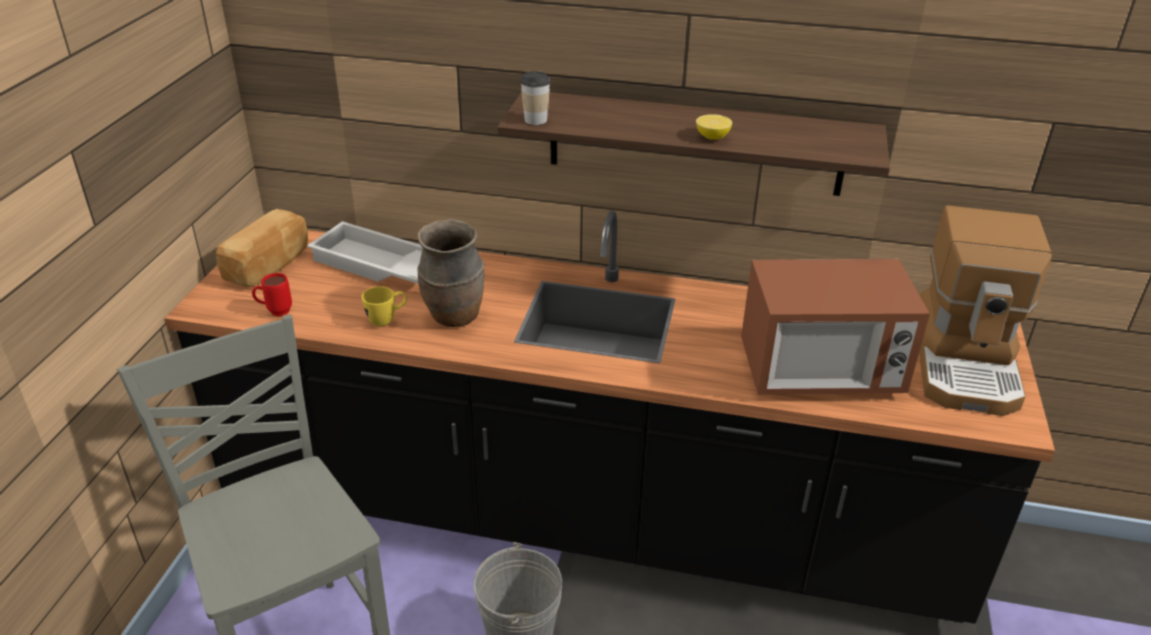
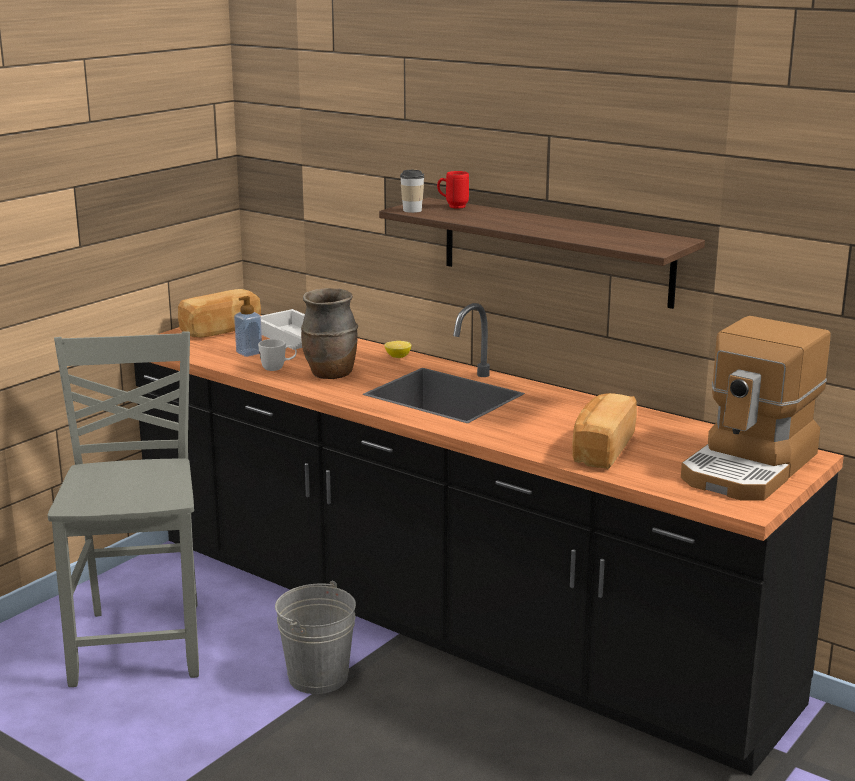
camera: 25 degrees right, 15 degrees down
red mug [252,273,292,316] -> red mug moved to [437,171,469,209]
yellow mug [362,286,407,326] -> white mug [258,339,297,371]
lemon [696,114,732,140] -> lemon moved to [385,341,411,358]
microwave [741,259,930,394] -> bread [572,393,637,469]
none -> soap dispenser [234,296,262,357]

